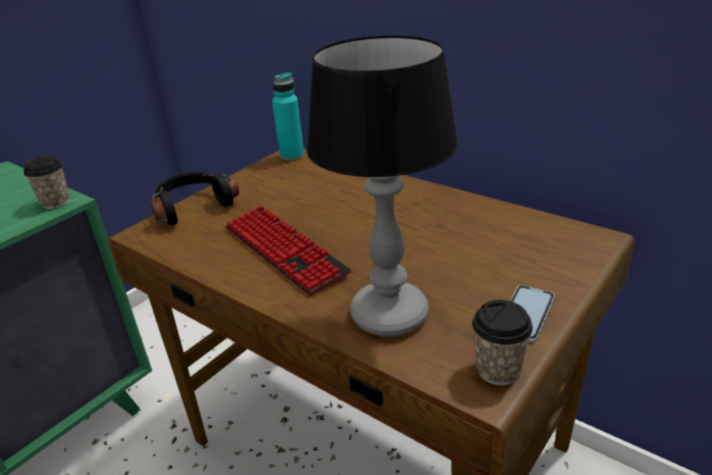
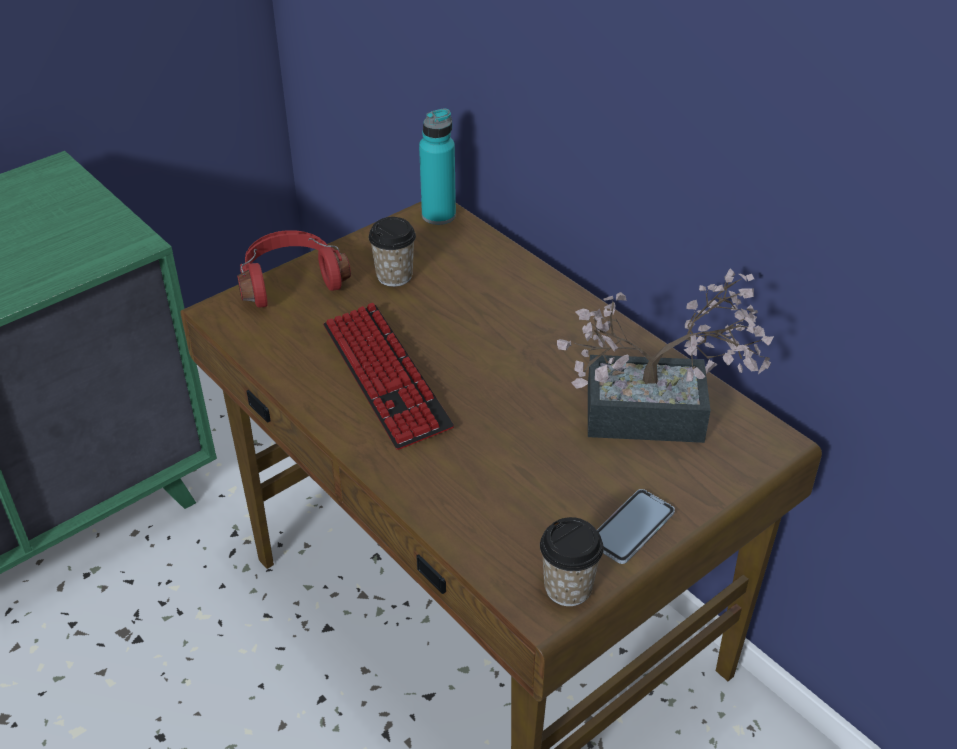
camera: 10 degrees right, 10 degrees up
cup [24,156,70,209] -> cup moved to [369,217,416,287]
black headphones [150,172,239,225] -> red headphones [237,230,351,308]
table lamp [307,35,458,337] -> none
none -> potted plant [557,268,774,443]

